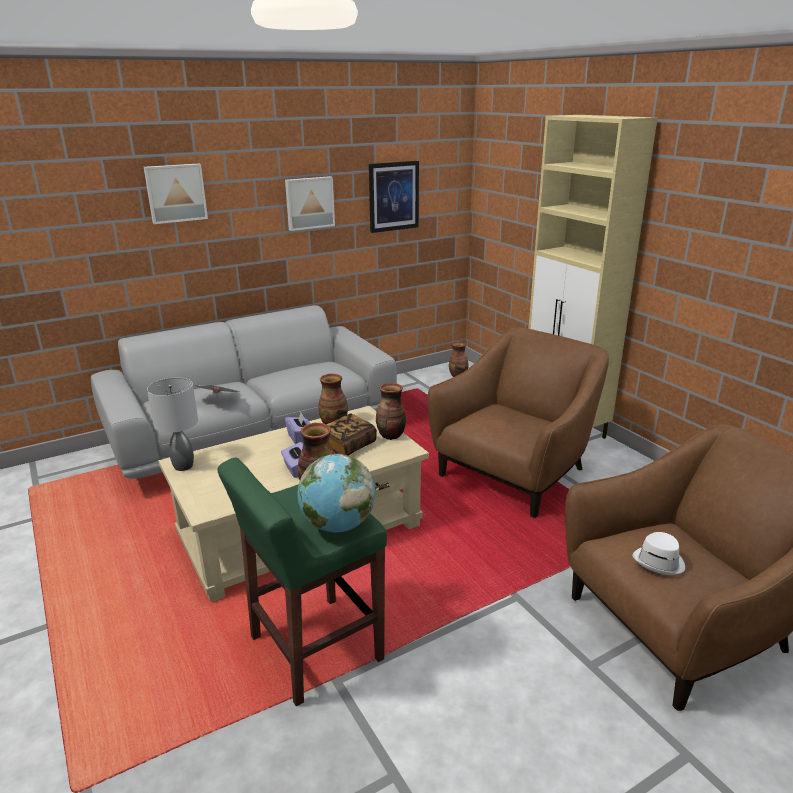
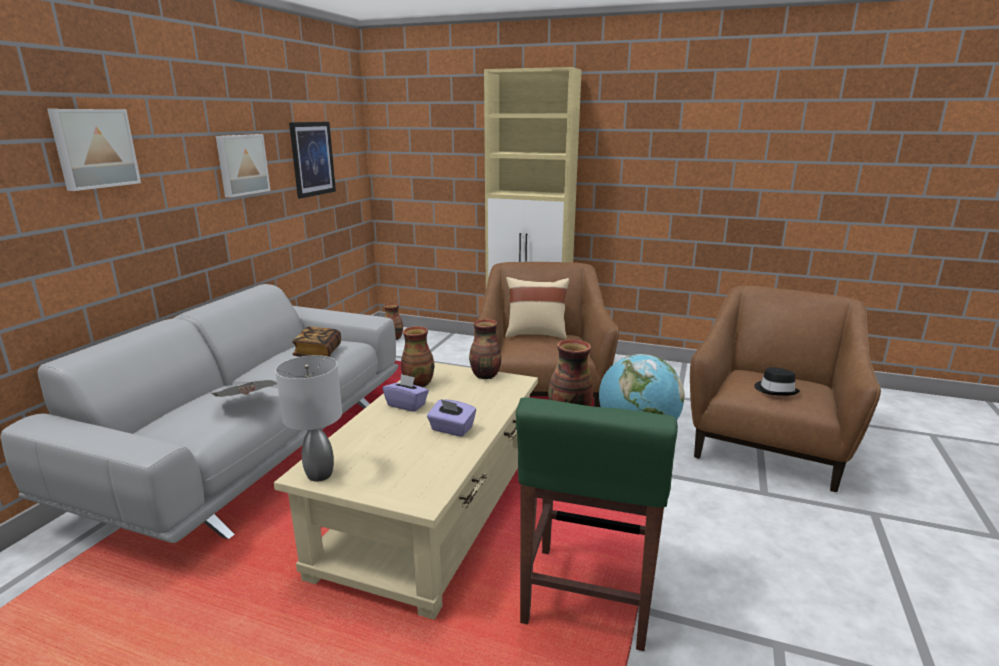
camera: 40 degrees left, 5 degrees down
book [327,413,377,456] -> book moved to [292,327,341,357]
white hat [632,532,685,575] -> black hat [754,367,800,396]
none -> beige pillow [505,277,569,339]

